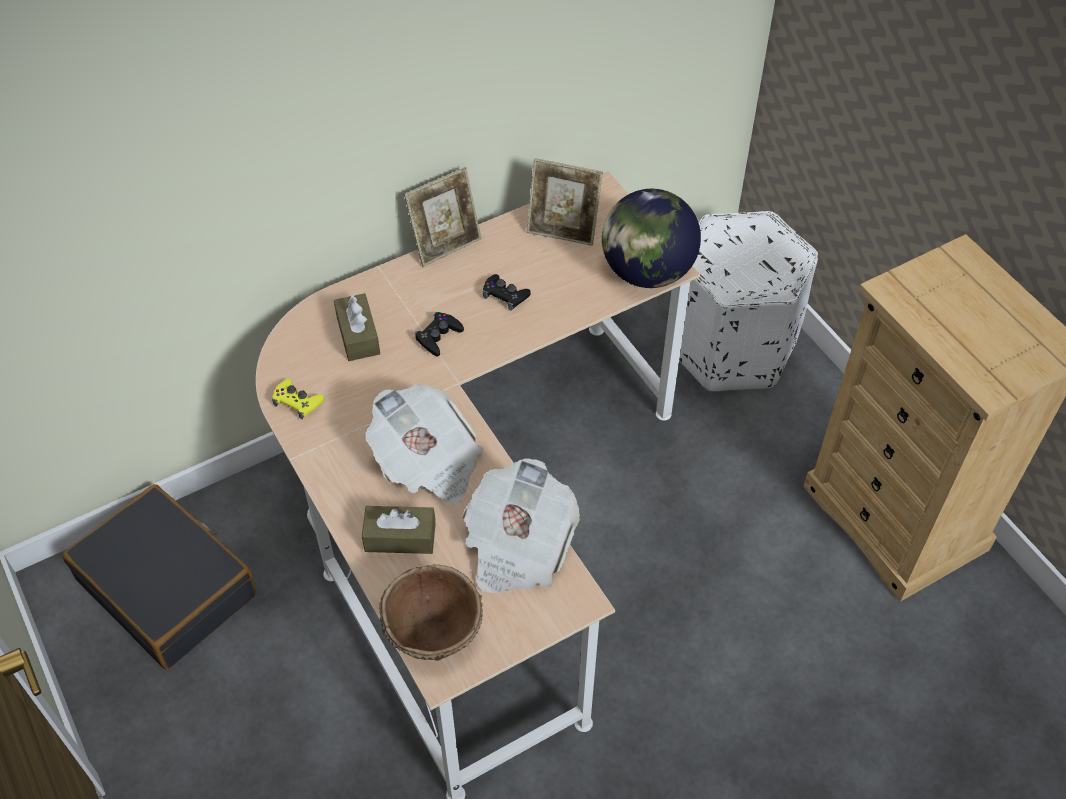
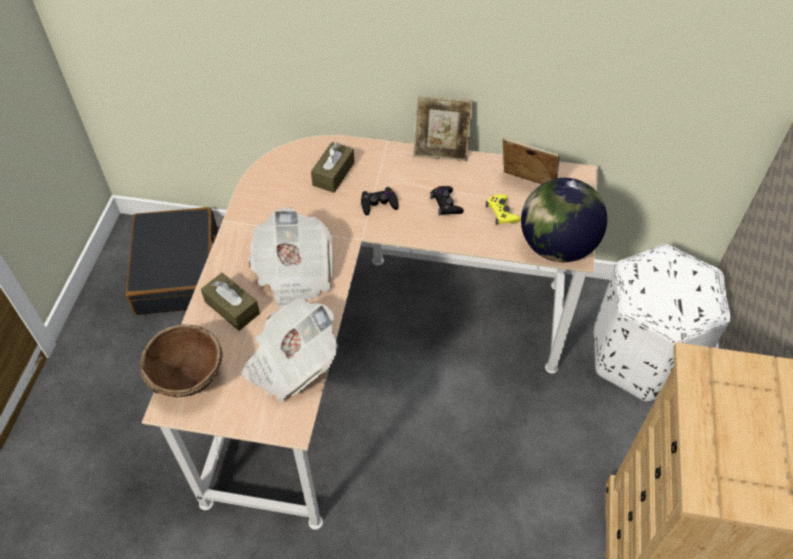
camera: 40 degrees right, 0 degrees up
yellow game controller [272,379,325,419] -> yellow game controller moved to [486,194,521,225]
picture frame [527,158,603,246] -> picture frame turned 150 degrees clockwise [502,138,560,184]

